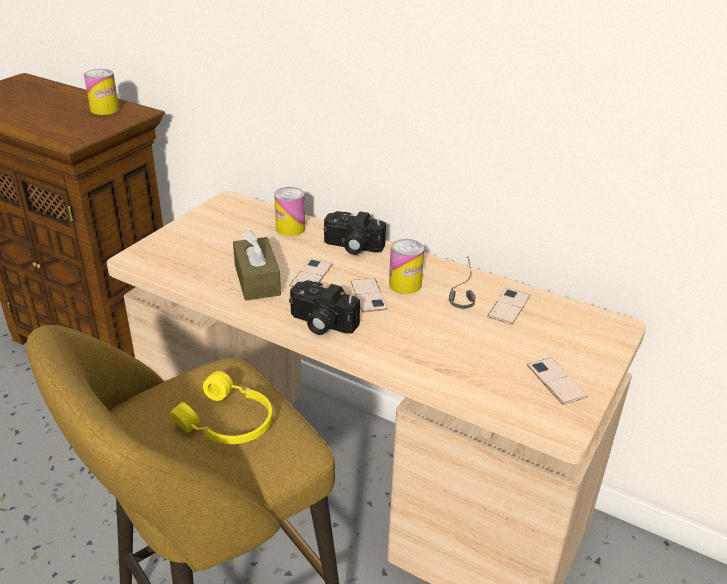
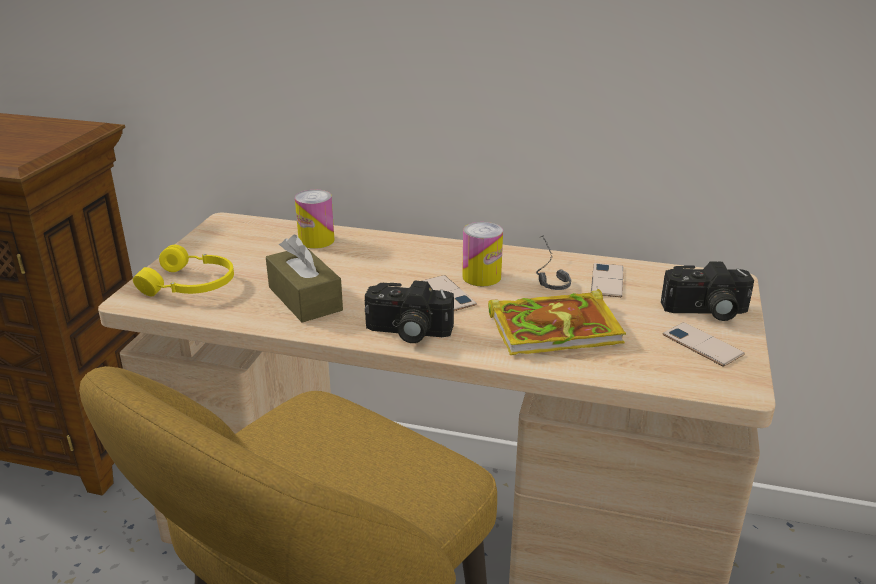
camera: 15 degrees left, 5 degrees down
can [84,69,119,115] -> none
yellow headphones [170,371,272,444] -> yellow headphones moved to [133,245,234,296]
phone [289,259,333,287] -> none
camera [323,211,386,255] -> camera moved to [661,262,754,321]
none -> book [488,289,626,355]

